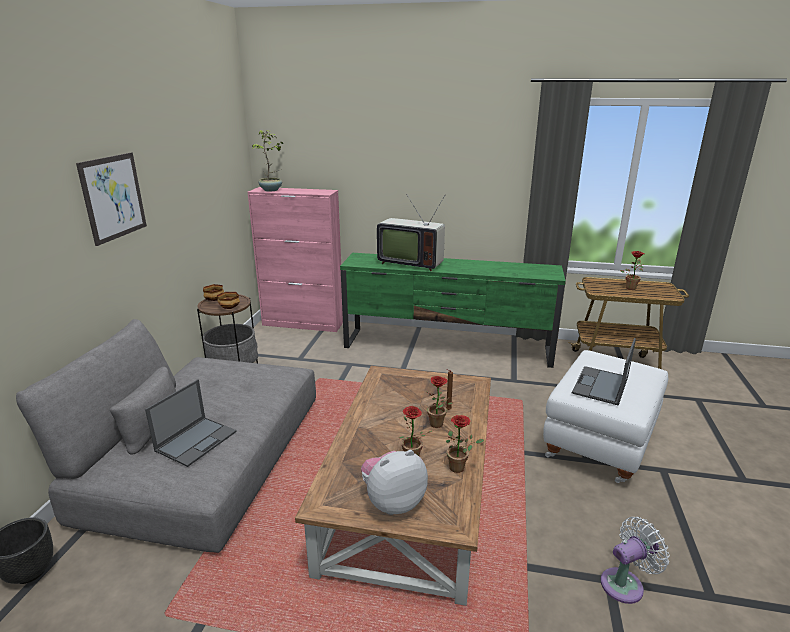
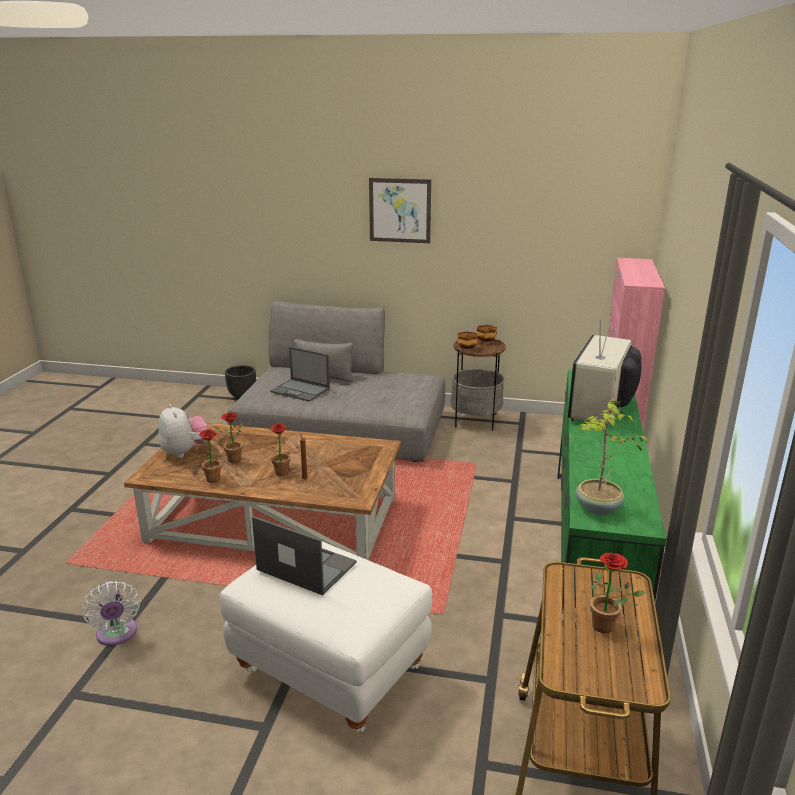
camera: 90 degrees right, 0 degrees up
potted plant [252,130,283,192] -> potted plant moved to [576,398,649,515]

